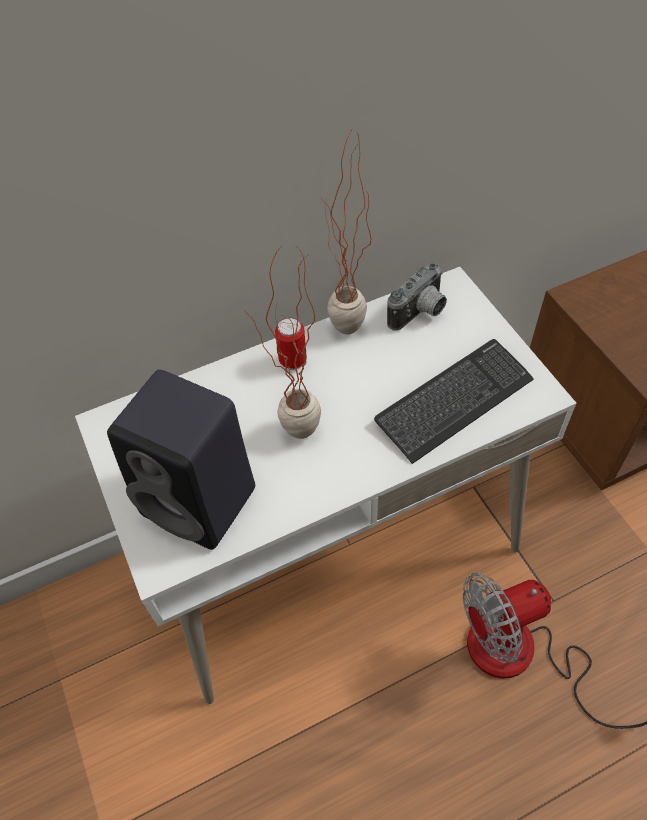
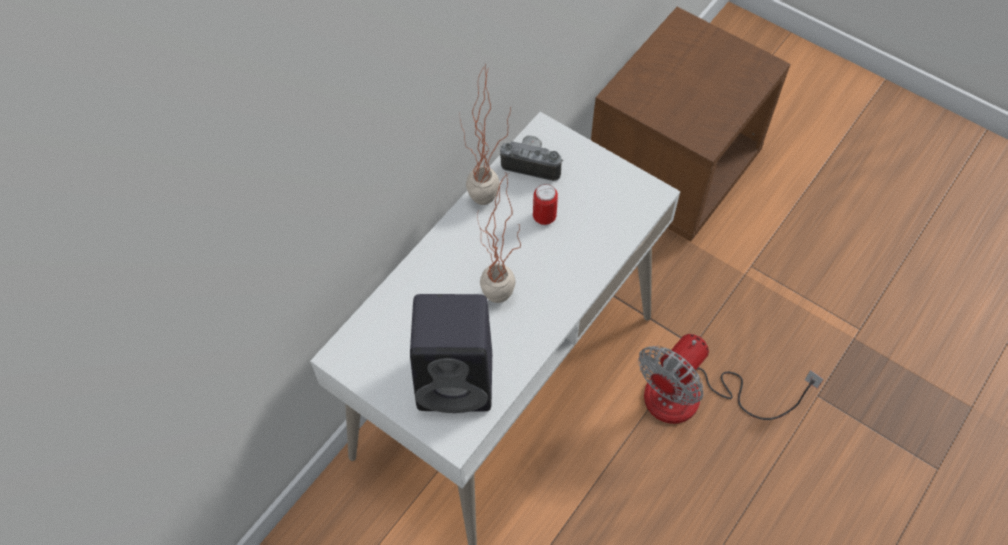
camera: 30 degrees left, 5 degrees up
can [275,317,307,370] -> can moved to [533,184,558,225]
keyboard [374,339,534,464] -> none
camera [387,263,447,331] -> camera turned 90 degrees counterclockwise [500,136,563,181]

